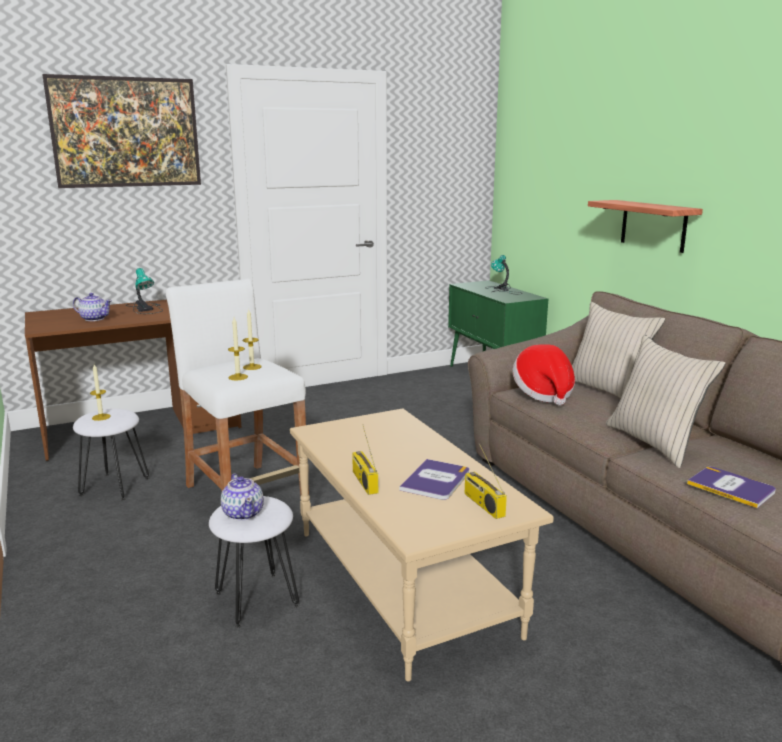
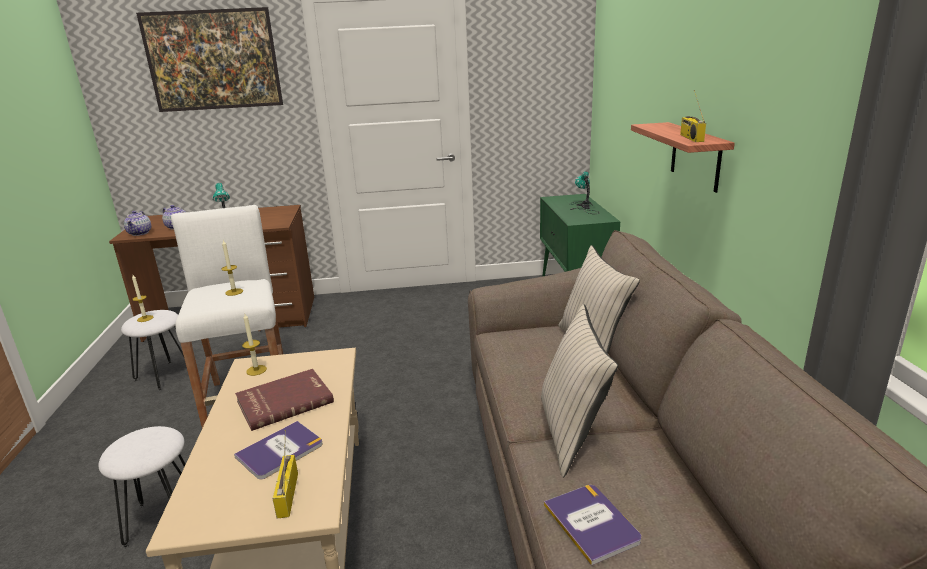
camera: 20 degrees right, 5 degrees up
teapot [221,473,264,521] -> teapot moved to [124,211,151,236]
candle [228,317,248,380] -> candle moved to [242,314,267,376]
radio [352,424,378,495] -> radio moved to [680,90,706,142]
hat [512,344,575,405] -> none
none -> red book [235,369,334,431]

